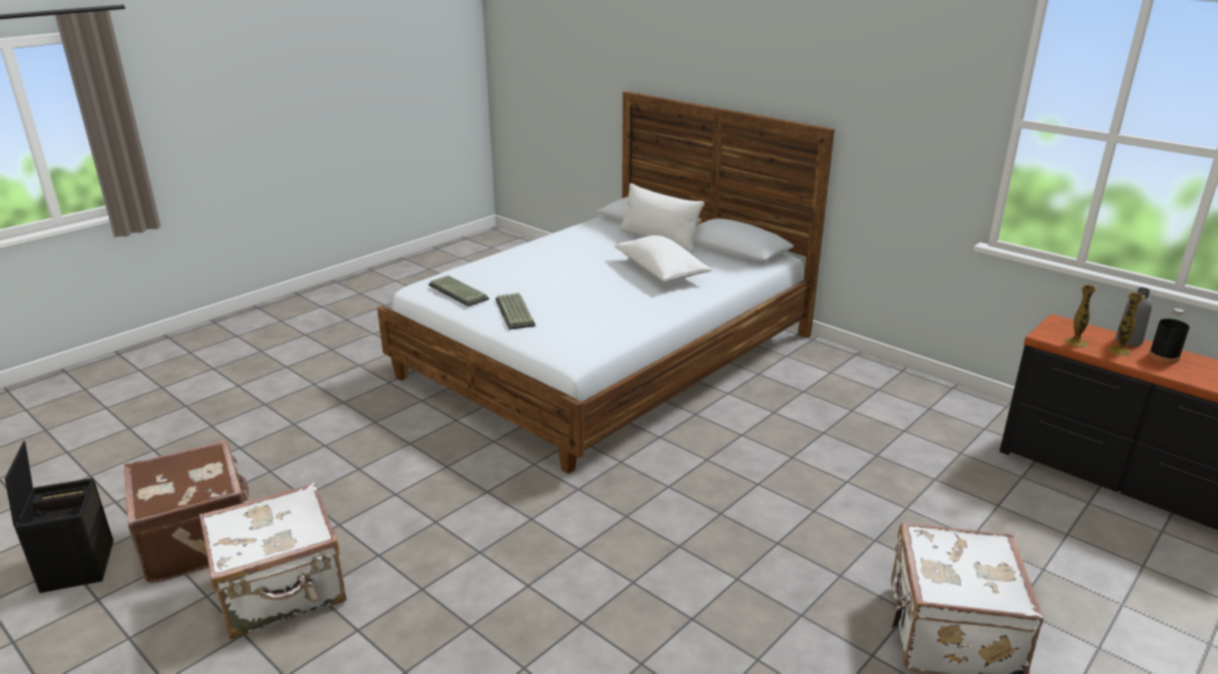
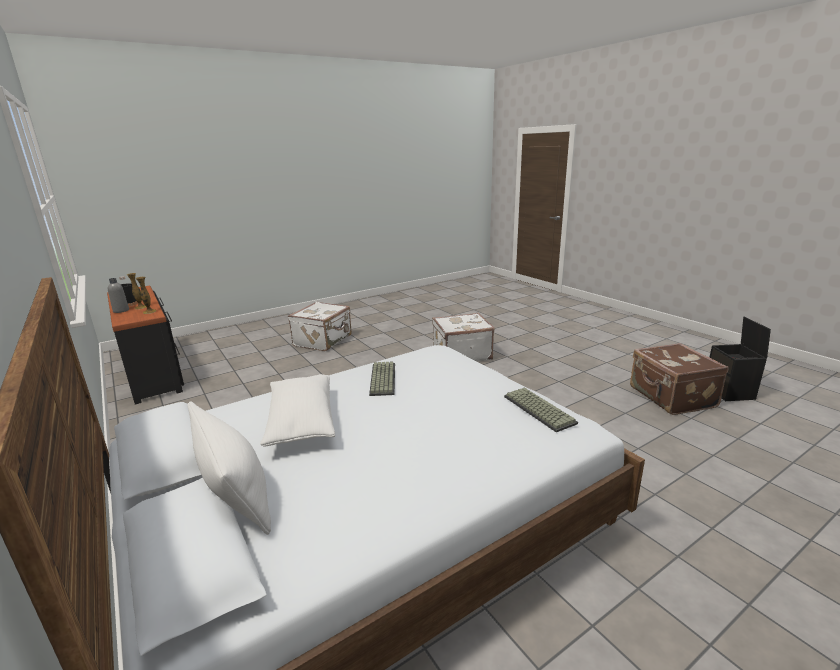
camera: 165 degrees left, 5 degrees down
white suitcase [199,482,347,639] -> white suitcase moved to [432,313,495,362]
keyboard [496,293,535,330] -> keyboard moved to [369,362,395,396]

